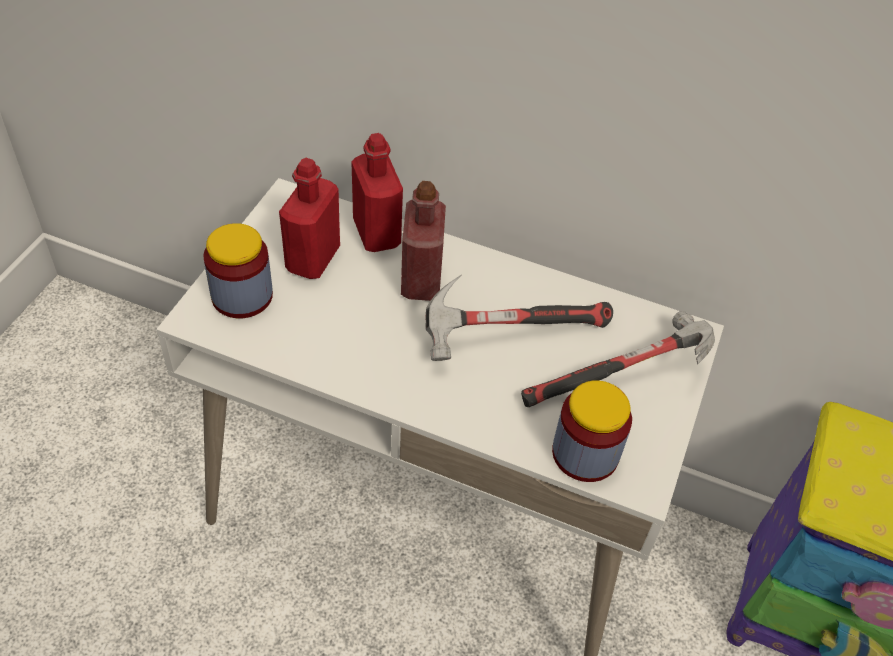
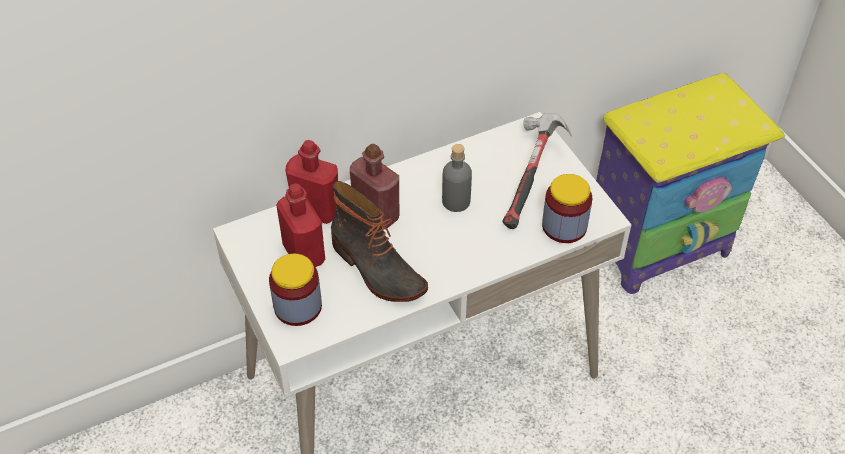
camera: 45 degrees left, 0 degrees up
hammer [425,274,613,361] -> grey bottle [442,144,472,212]
none -> boot [331,181,428,302]

